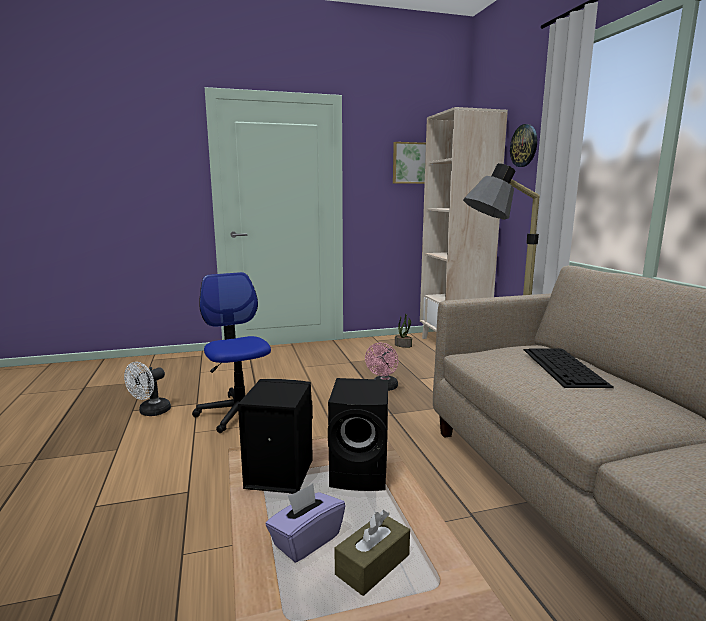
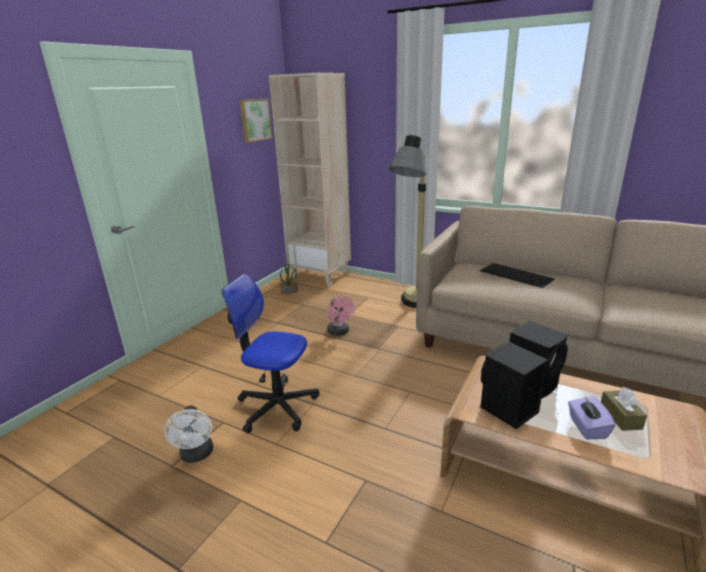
camera: 45 degrees left, 10 degrees up
wall clock [510,124,537,167] -> none

